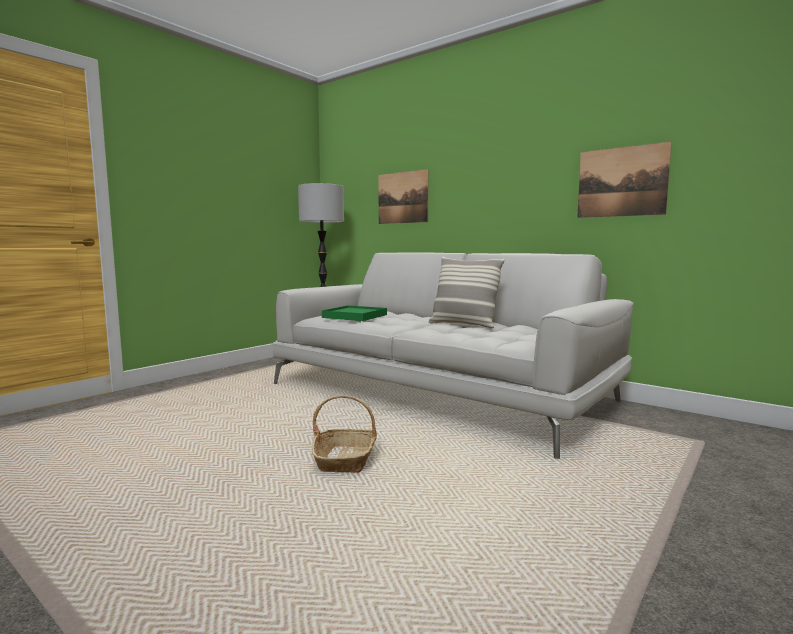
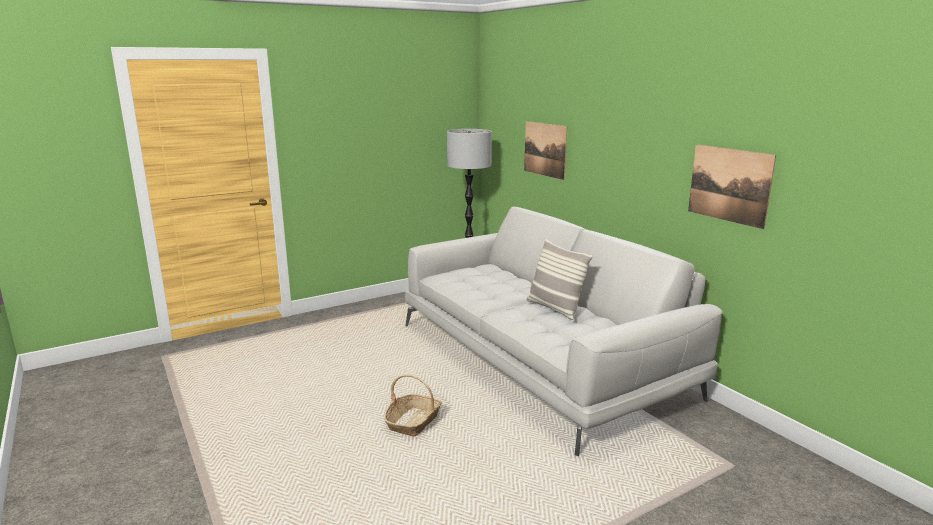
camera: 20 degrees right, 10 degrees up
green tray [322,305,387,321] -> none

